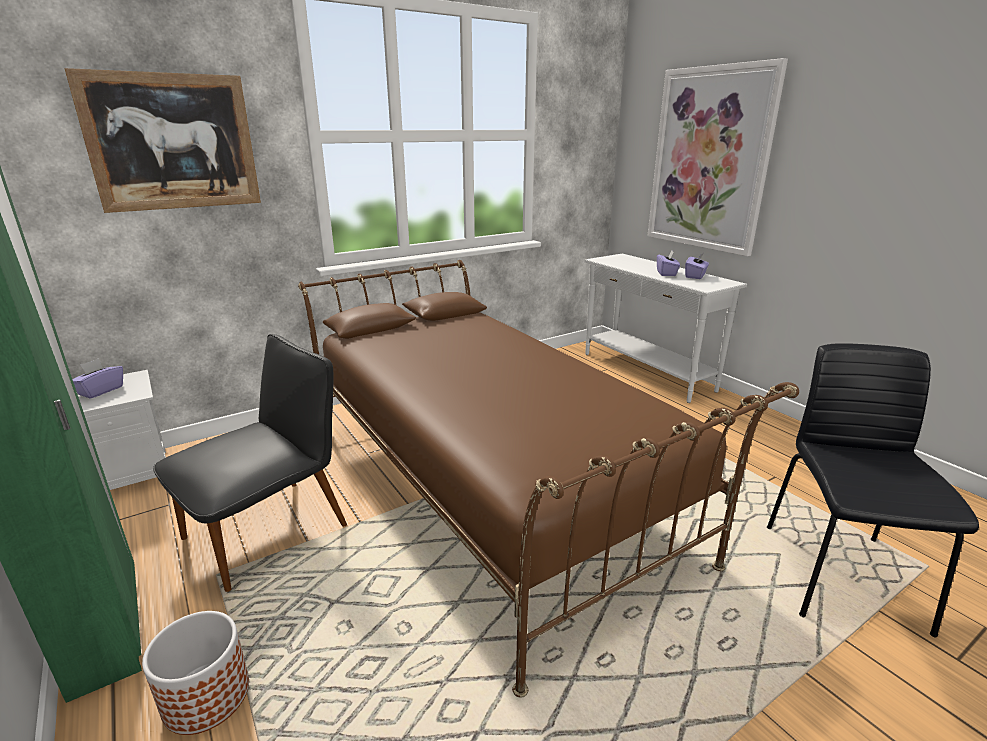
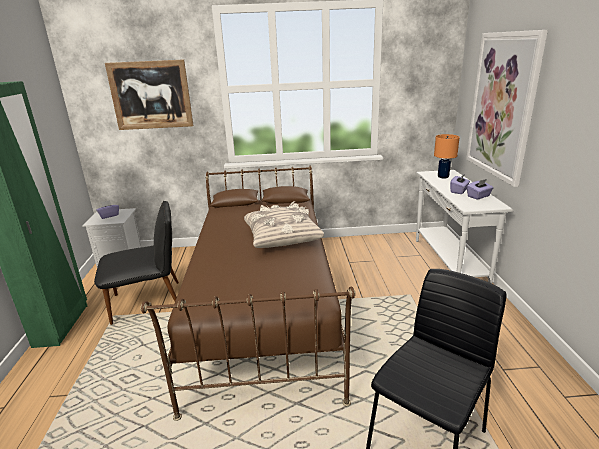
camera: 30 degrees right, 0 degrees up
planter [142,611,249,735] -> none
none -> beige pillow [244,201,324,248]
none -> orange table lamp [434,134,460,179]

